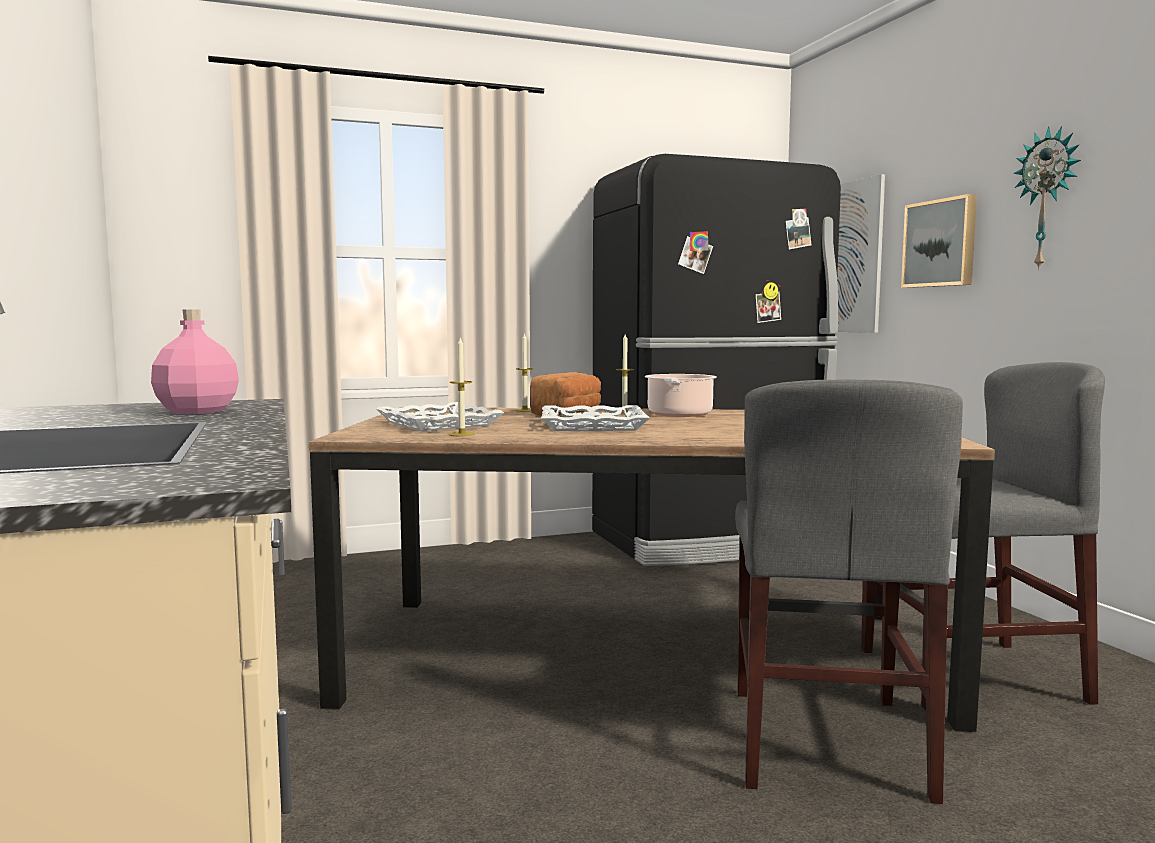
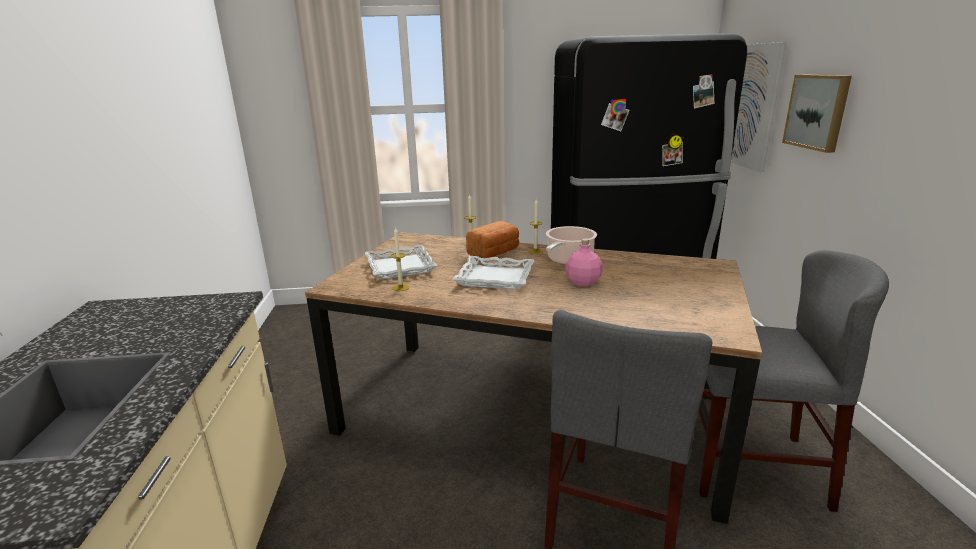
camera: 15 degrees right, 15 degrees up
pink bottle [151,309,239,414] -> pink bottle moved to [565,238,603,287]
wall clock [1013,126,1081,270] -> none

